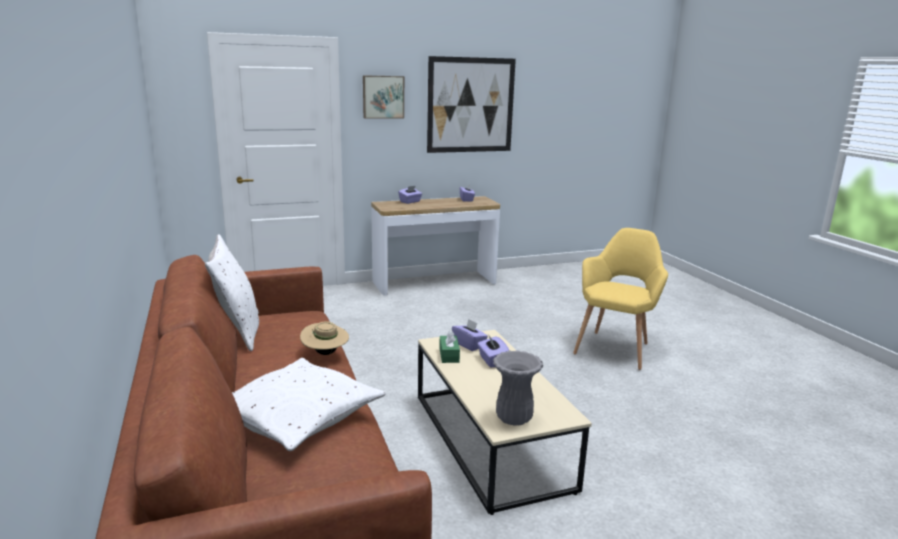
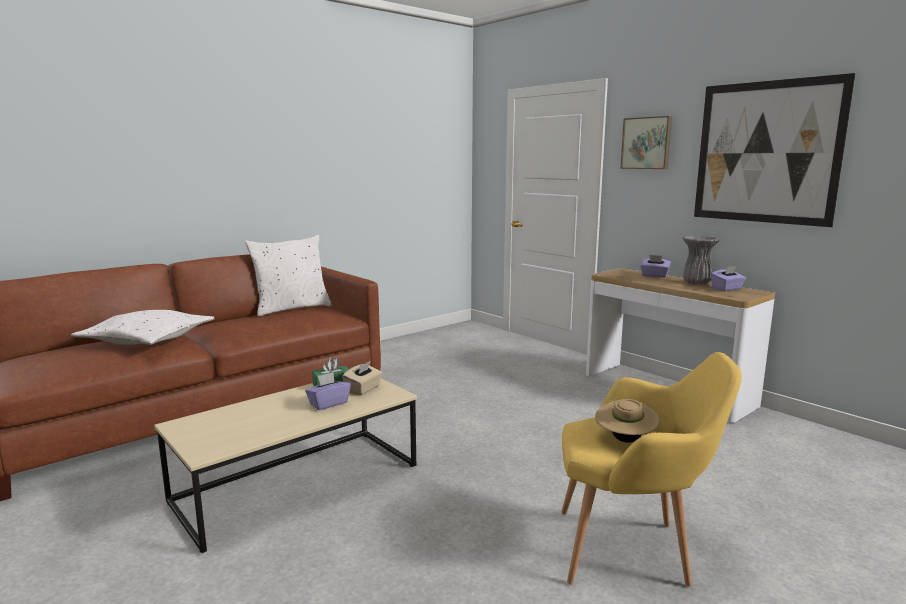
camera: 70 degrees right, 5 degrees down
beige hat [300,321,349,355] -> beige hat moved to [595,399,660,443]
purple tissue box [452,319,488,351] -> beige tissue box [342,361,382,395]
grey vase [493,350,543,426] -> grey vase moved to [682,236,720,285]

